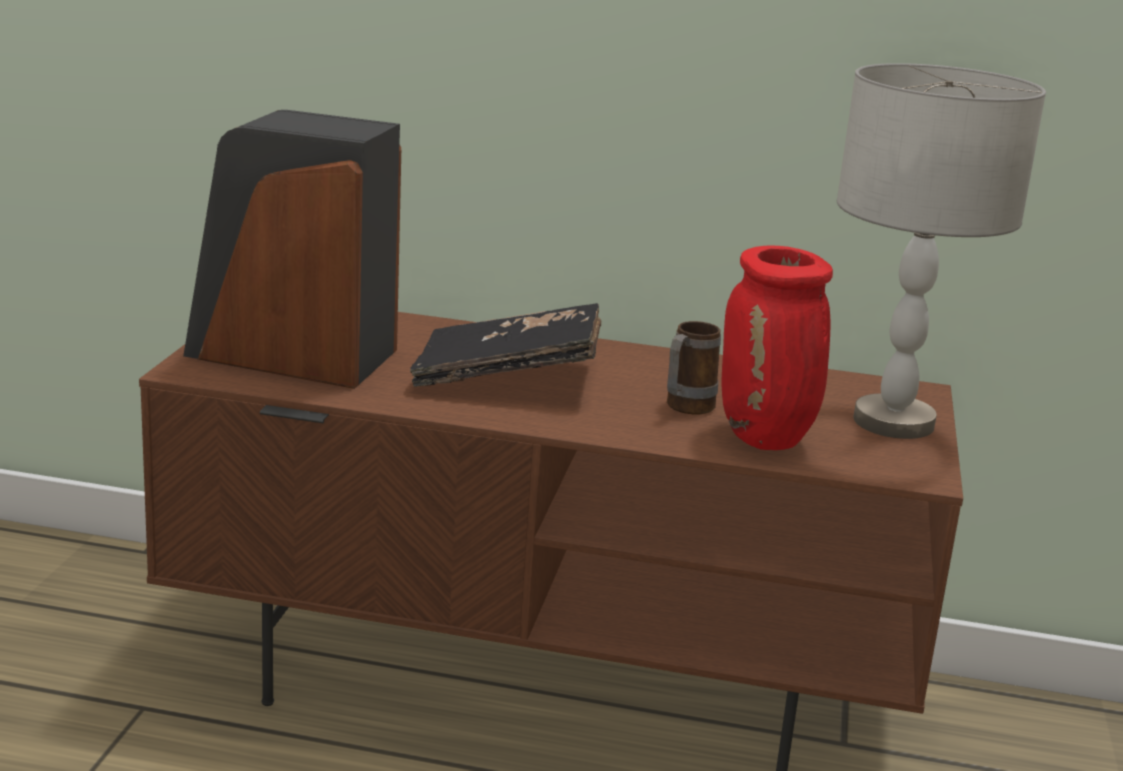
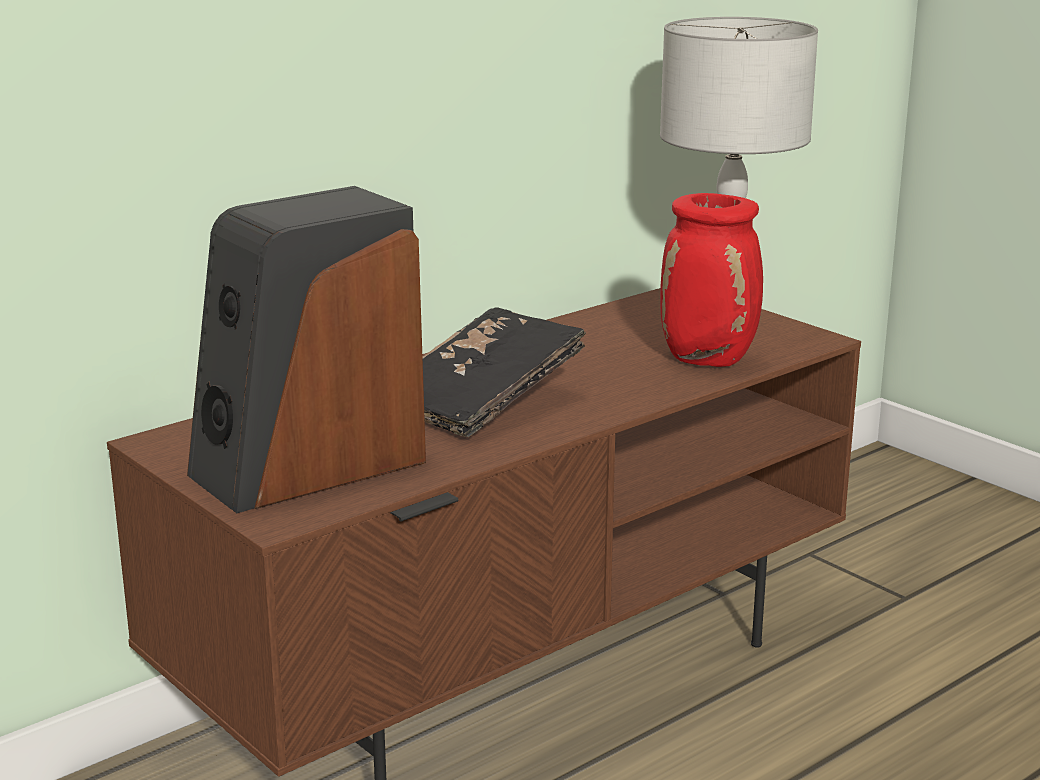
camera: 50 degrees left, 0 degrees up
mug [667,321,721,414] -> none

